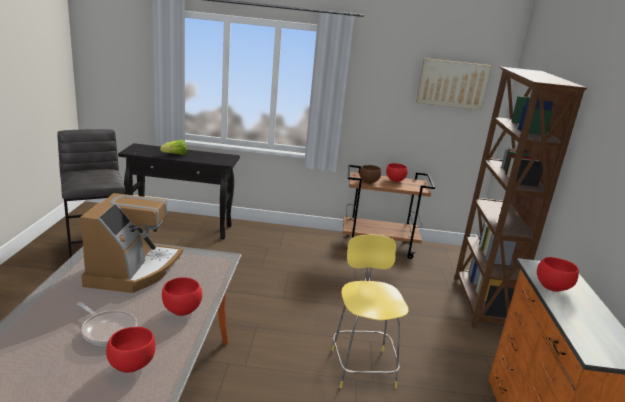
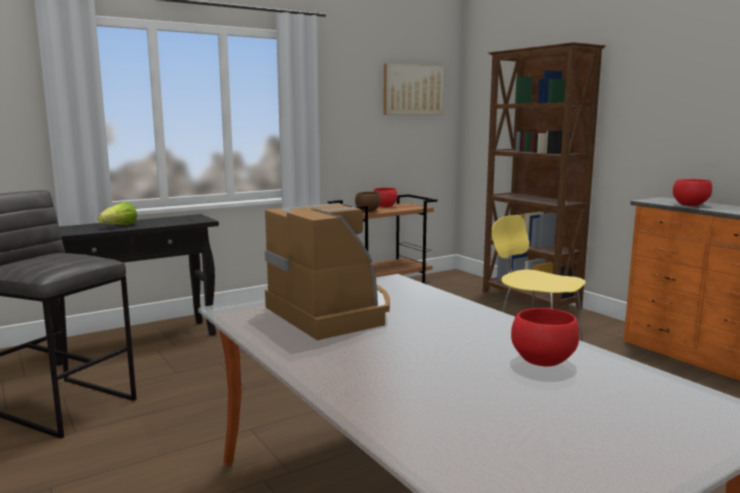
camera: 35 degrees left, 10 degrees down
frying pan [77,302,137,345] -> none
red bowl [162,277,202,316] -> none

